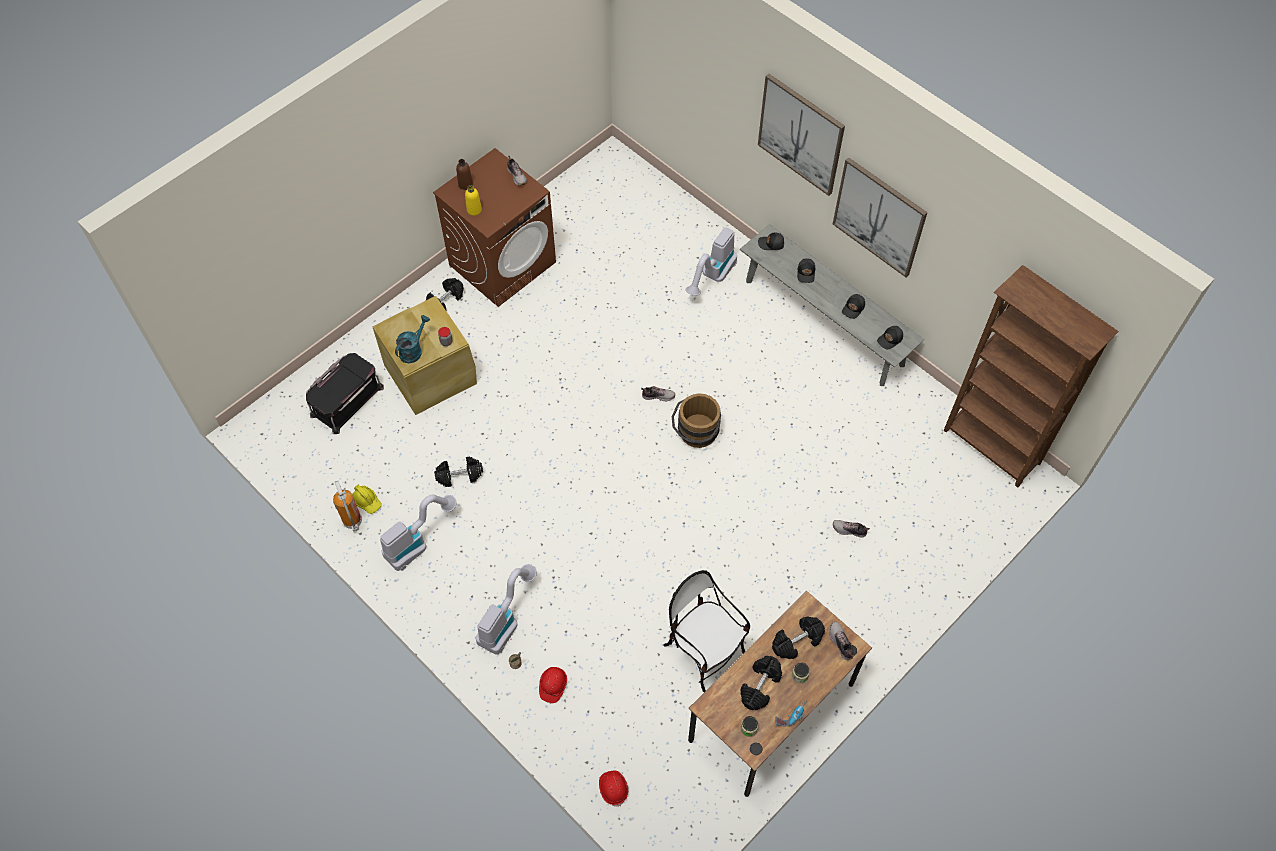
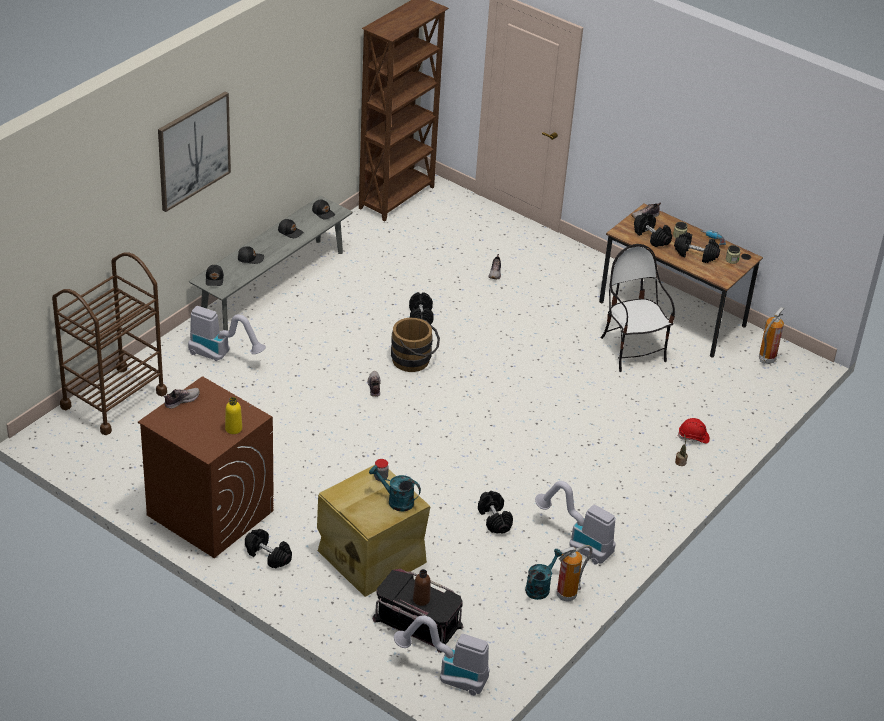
camera: 100 degrees left, 20 degrees down
yellow hard hat [352,485,382,514] -> turquoise watering can [525,549,562,600]
brown bottle [456,159,473,190] -> brown bottle moved to [413,569,431,606]
vacuum cleaner [476,564,537,655] -> vacuum cleaner moved to [394,616,490,696]
red hard hat [599,770,628,807] -> none
chair [663,570,750,692] -> chair turned 120 degrees clockwise [601,244,675,372]
picture [833,157,928,277] -> none
none -> brown cart [52,252,167,435]
none -> black dumbbell [409,292,434,324]
none -> fire extinguisher [759,307,784,364]

